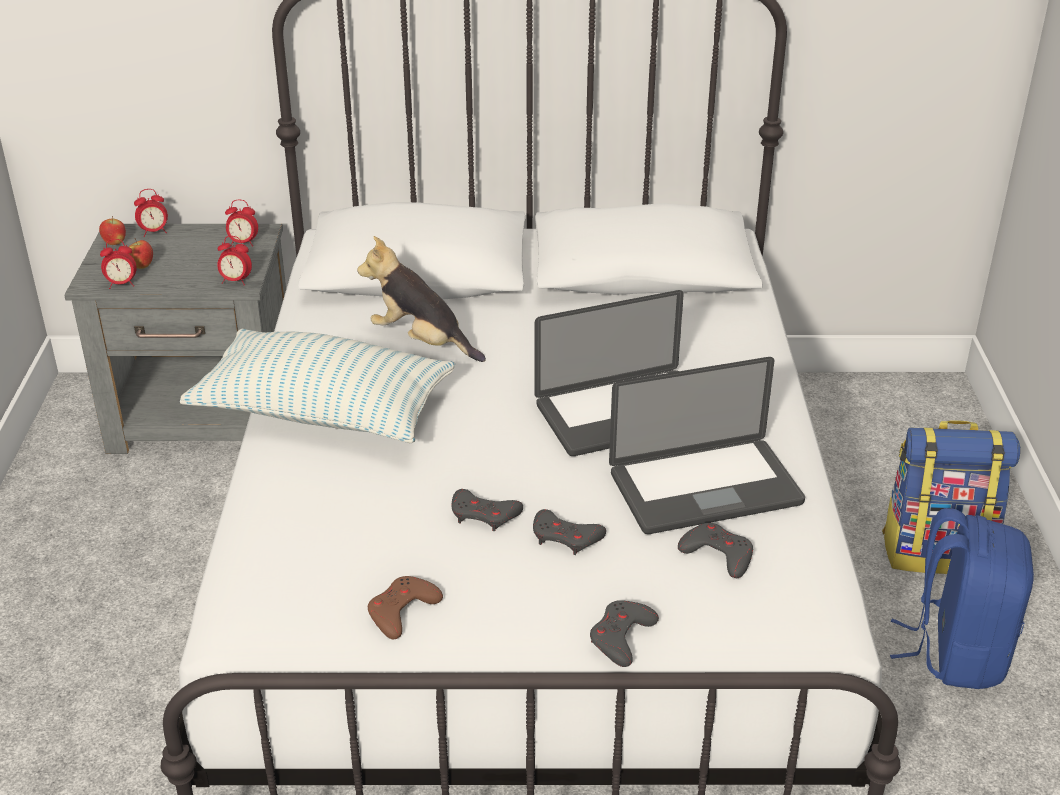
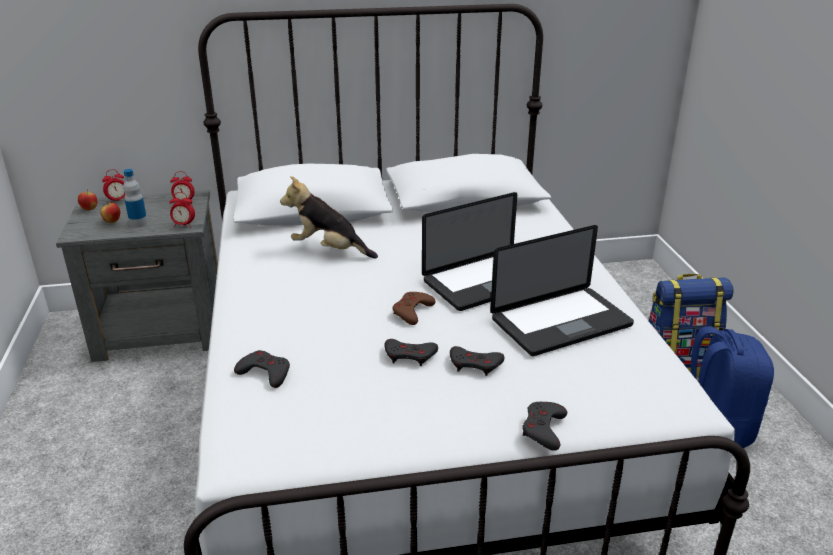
camera: 10 degrees left, 5 degrees down
alarm clock [100,239,137,289] -> none
pillow [180,329,455,443] -> none
brown game controller [368,576,443,639] -> brown game controller moved to [393,292,436,325]
grey game controller [678,523,753,578] -> grey game controller moved to [234,350,290,388]
none -> bottle [123,169,148,228]

